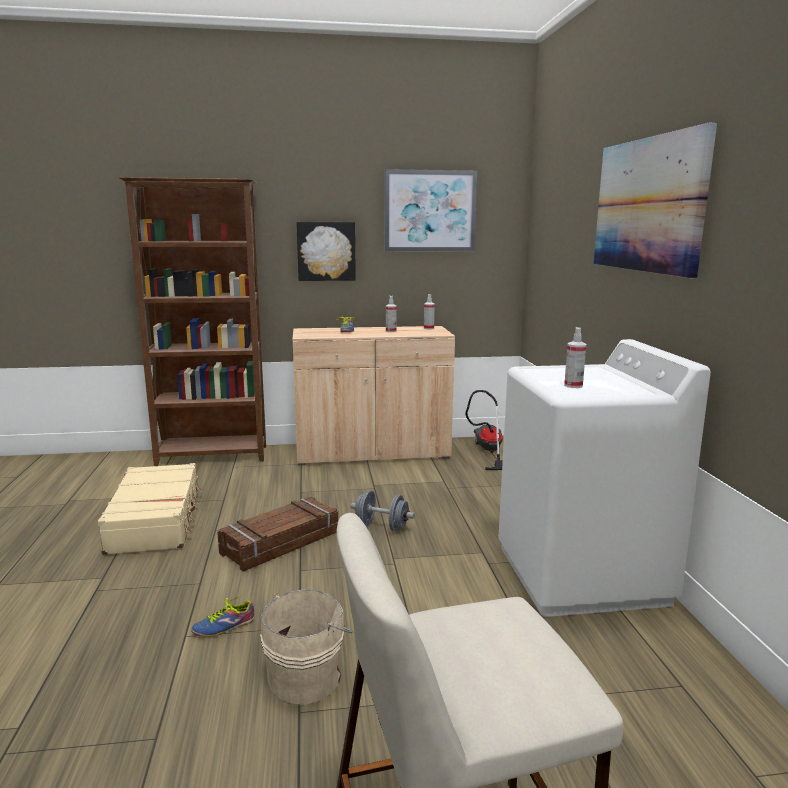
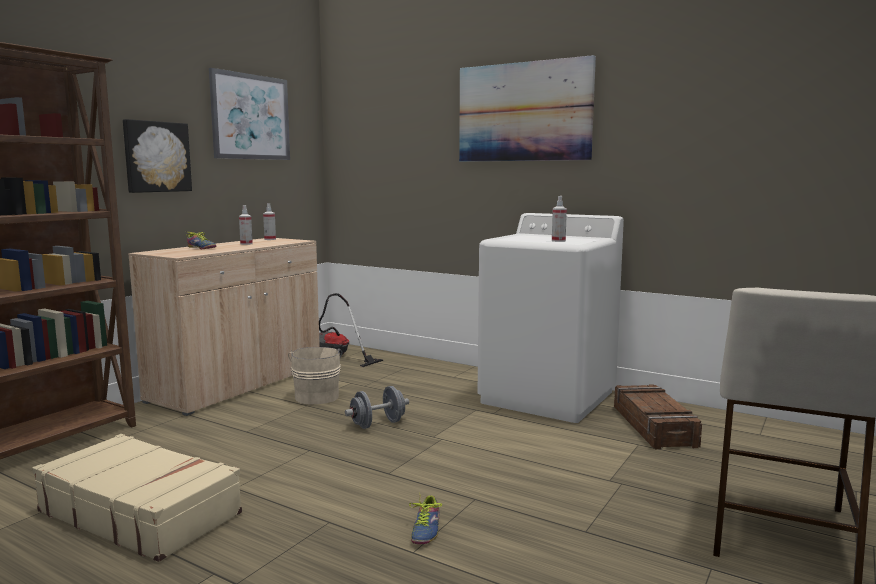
camera: 50 degrees left, 5 degrees down
crate [217,497,338,571] -> crate moved to [614,384,702,449]
beige bucket [260,589,353,705] -> beige bucket moved to [288,347,342,404]

